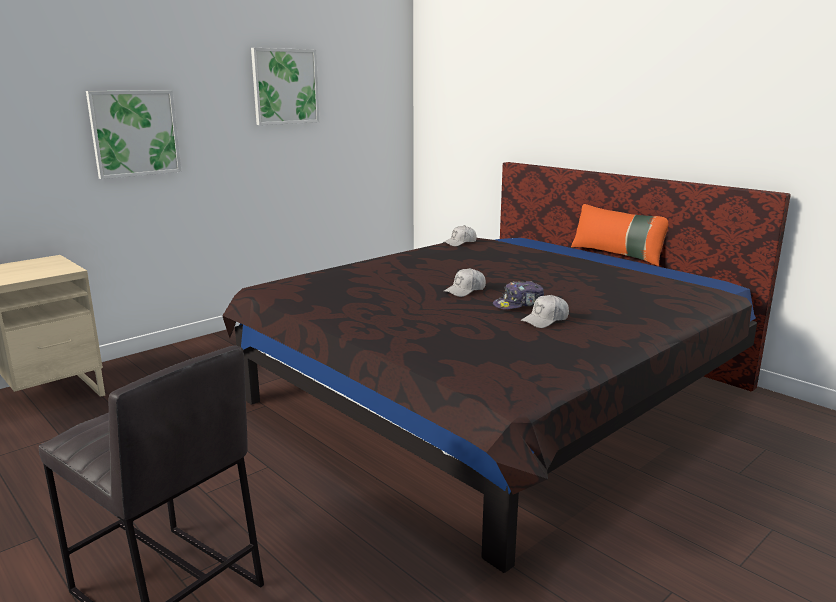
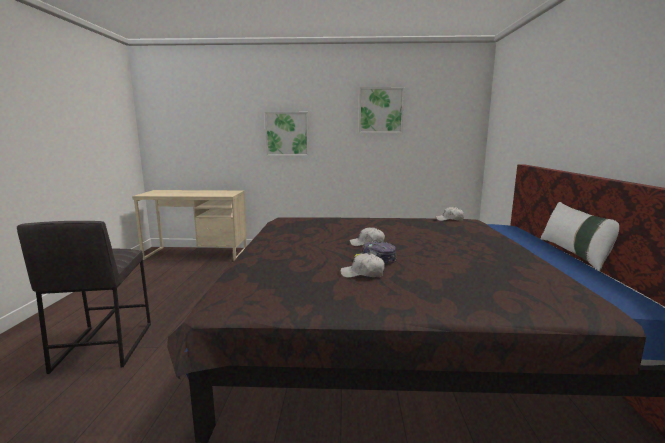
camera: 45 degrees right, 5 degrees down
orange pillow [571,204,668,266] -> white pillow [541,202,619,271]

